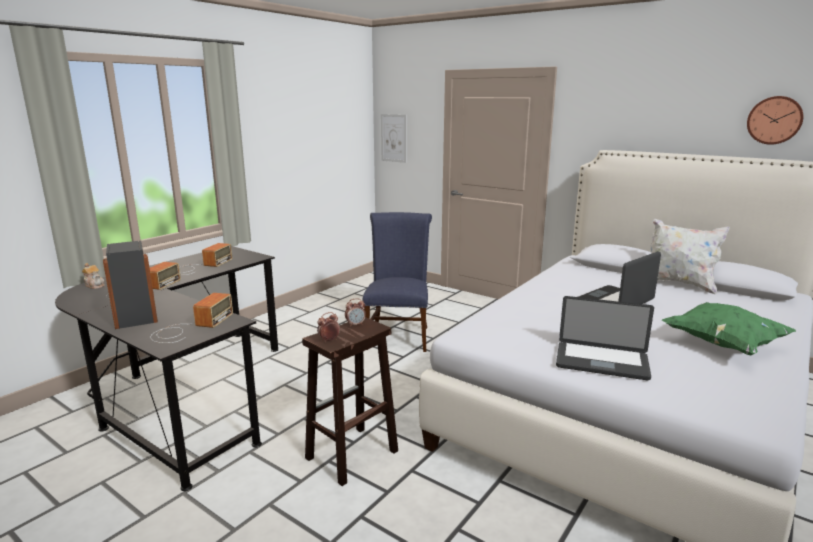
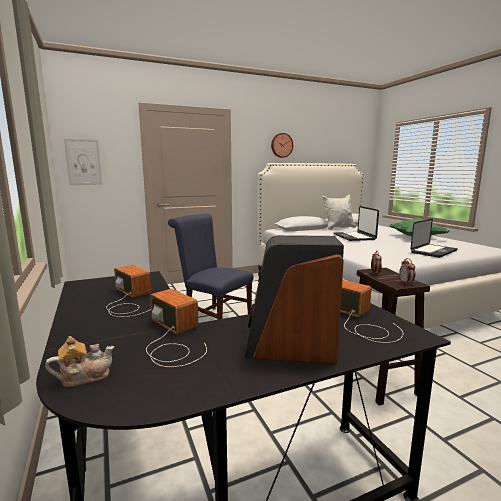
camera: 60 degrees left, 5 degrees down
wall clock [747,96,803,145] -> wall clock moved to [271,133,293,158]

